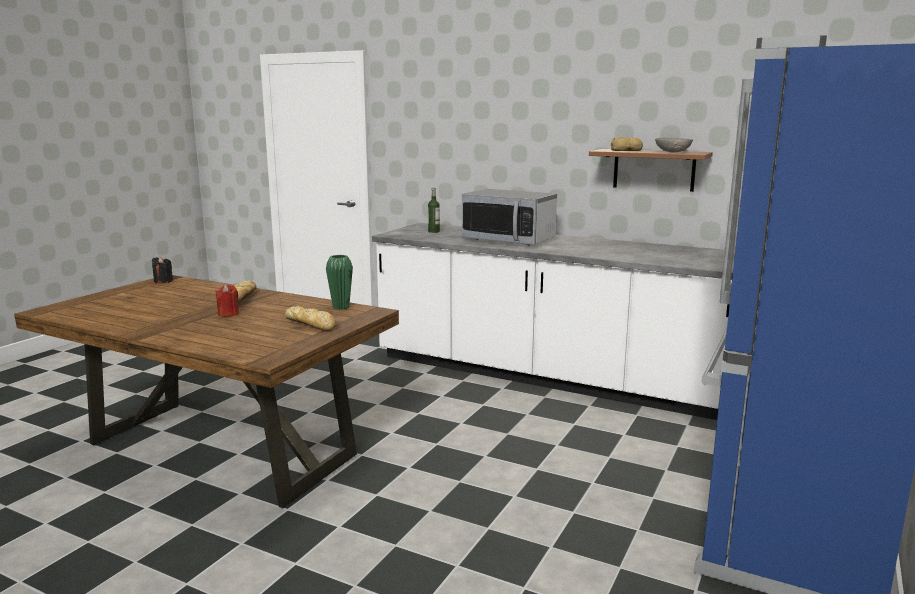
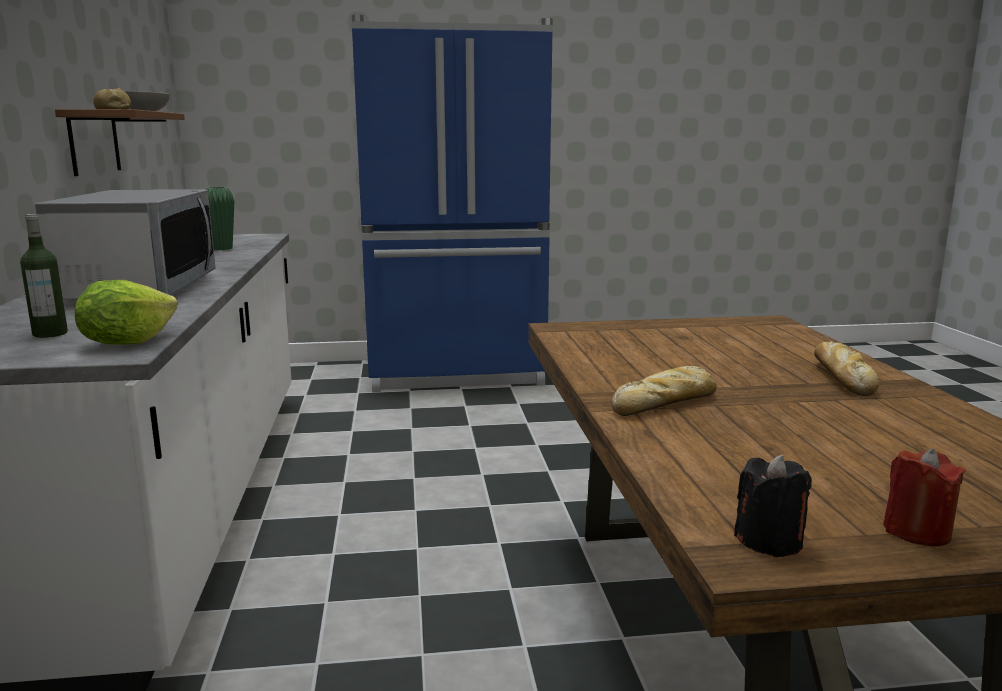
camera: 125 degrees left, 0 degrees up
red candle [215,284,239,317] -> red candle moved to [883,448,965,546]
bread [285,306,336,331] -> bread moved to [814,341,879,396]
green vase [326,255,353,310] -> green vase moved to [205,187,234,250]
none -> lettuce [75,280,178,345]

